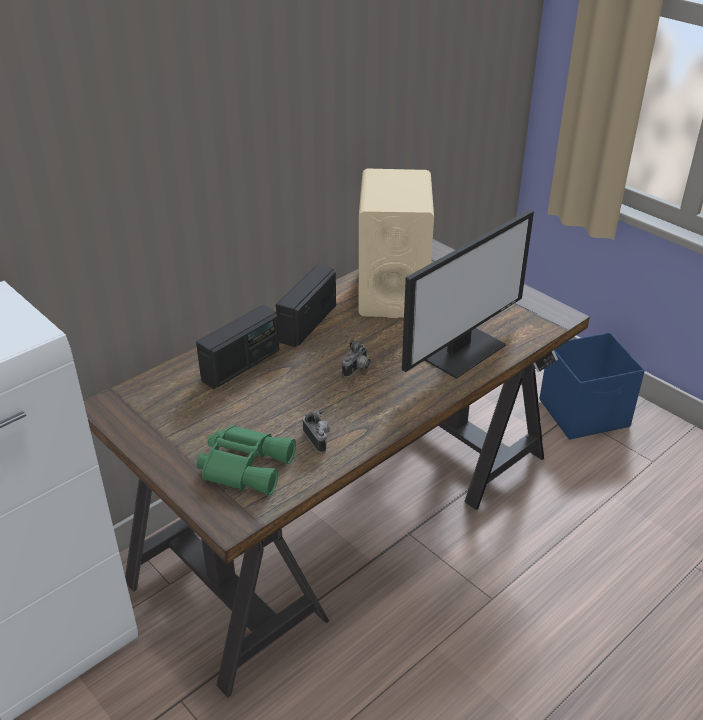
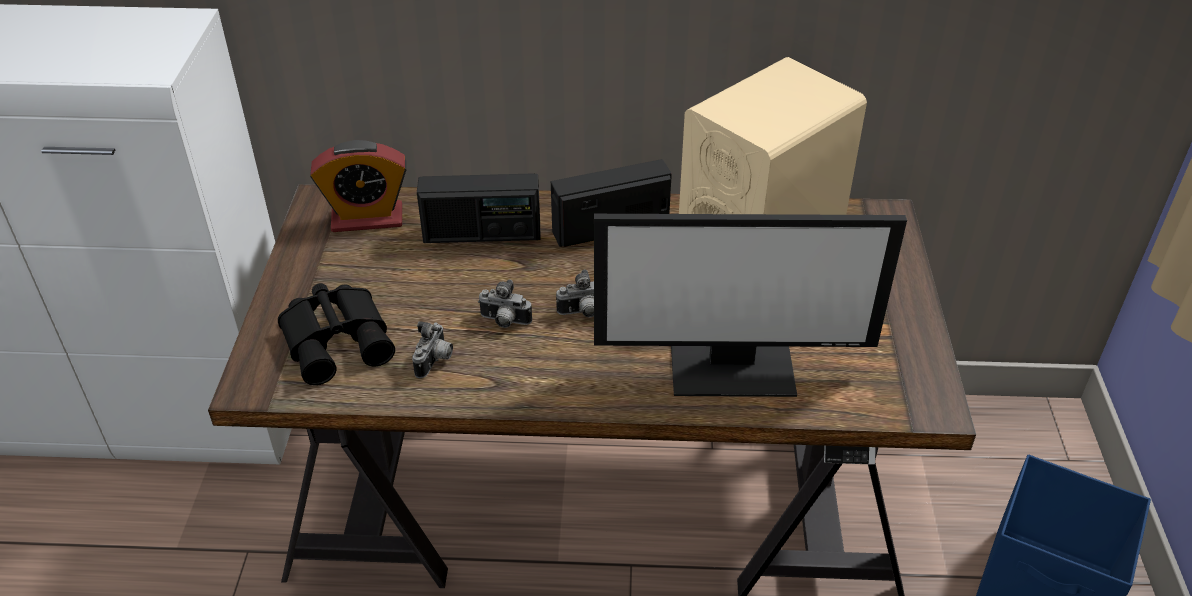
camera: 45 degrees right, 5 degrees up
green binoculars [196,425,296,495] -> black binoculars [278,283,395,385]
none -> alarm clock [310,140,407,232]
none -> camera [478,279,532,328]

